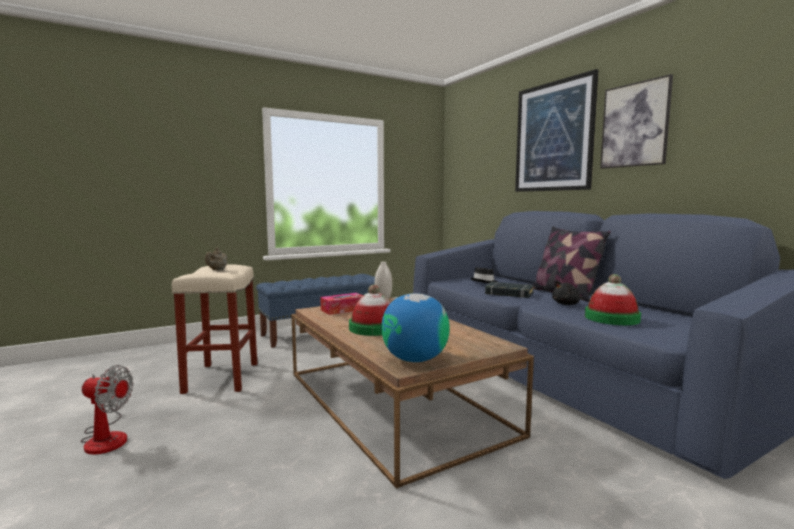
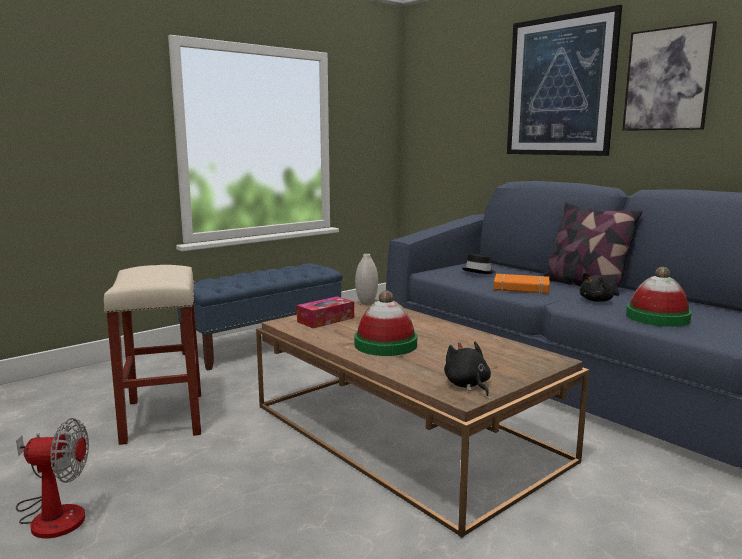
camera: 10 degrees left, 5 degrees up
beige teapot [205,247,227,270] -> none
globe [381,293,450,362] -> black plush toy [444,341,491,396]
black book [485,282,534,298] -> orange book [494,274,550,294]

